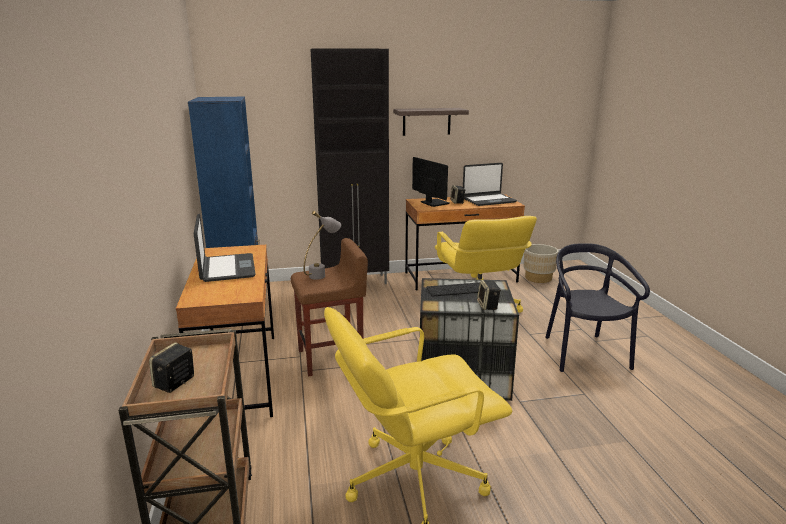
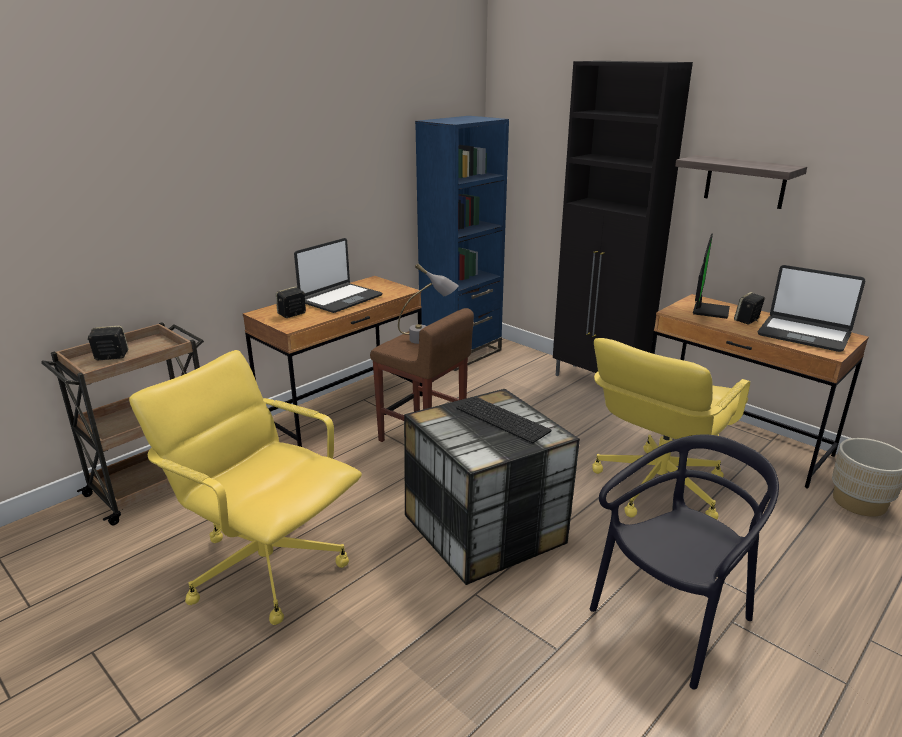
camera: 55 degrees right, 5 degrees up
speaker [477,280,501,310] -> speaker moved to [276,287,306,318]

